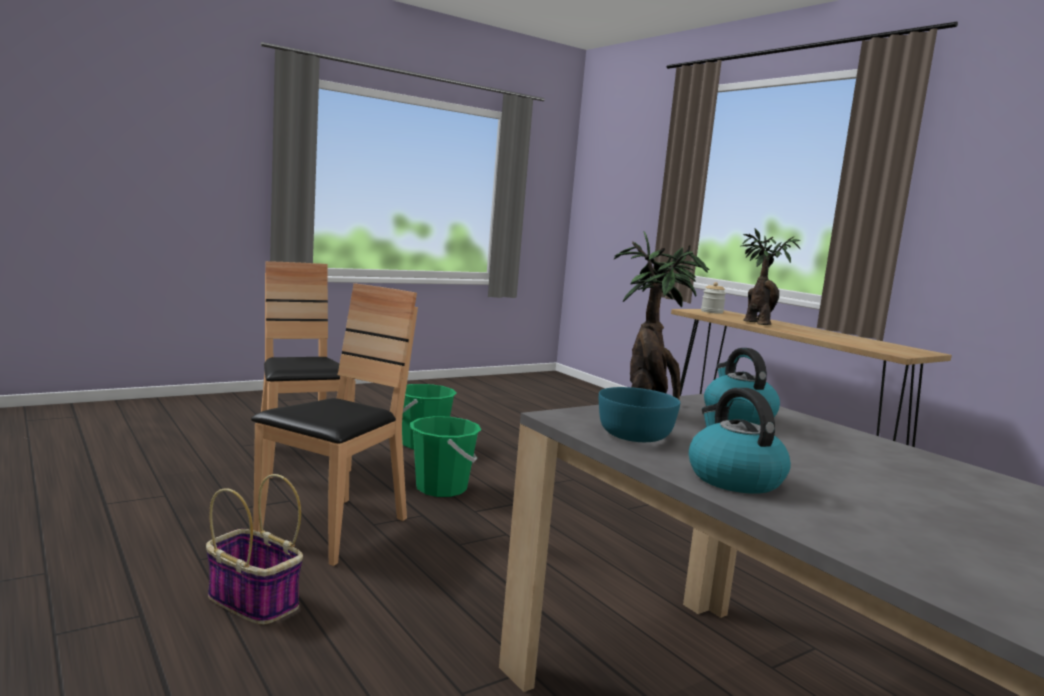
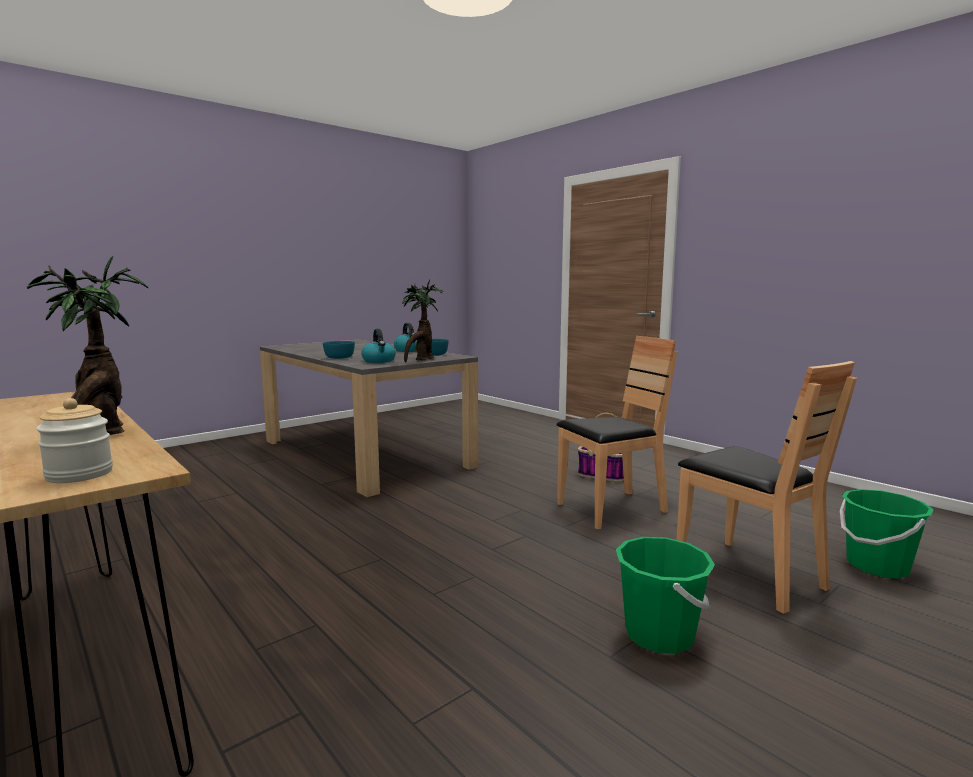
camera: 175 degrees right, 0 degrees up
brown chair [251,283,418,566] -> brown chair turned 135 degrees counterclockwise [557,336,677,530]
green bucket [410,416,481,497] -> green bucket moved to [840,489,934,579]
none -> turquoise bowl [323,341,355,359]

